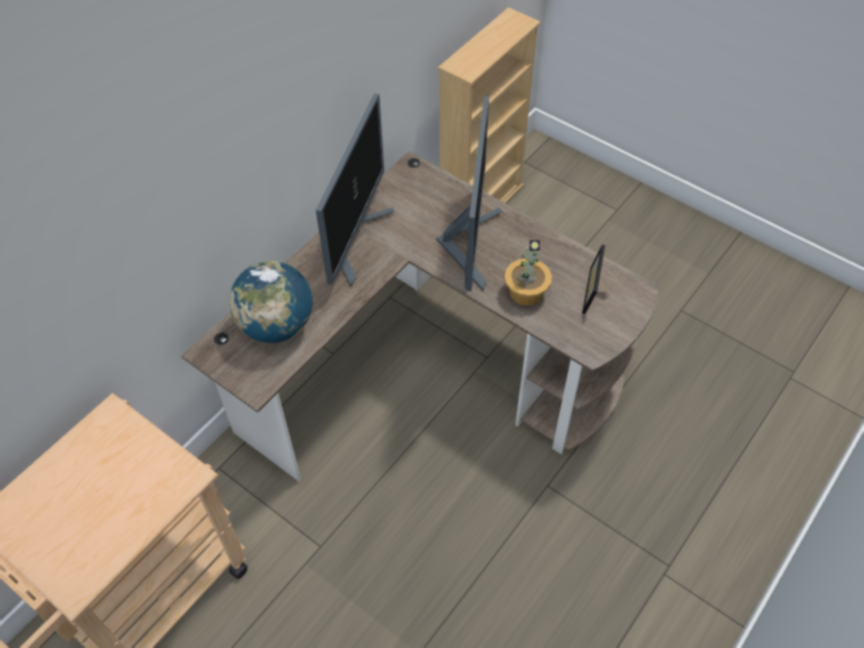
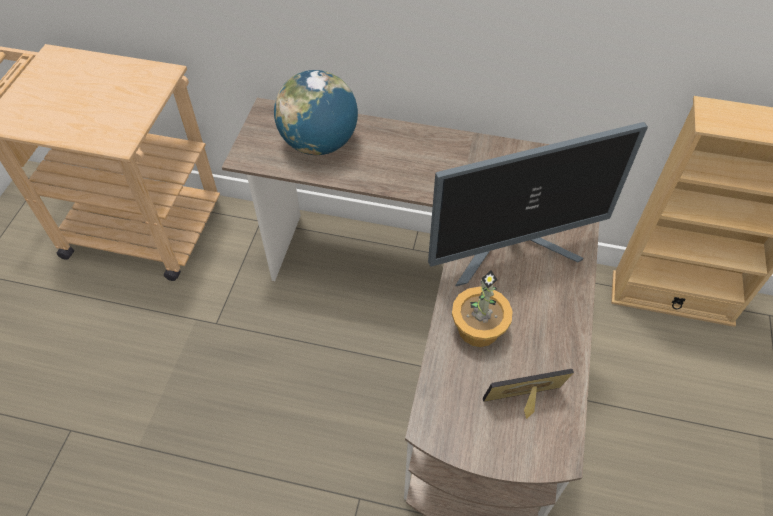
camera: 65 degrees right, 0 degrees up
monitor [316,93,394,286] -> none

